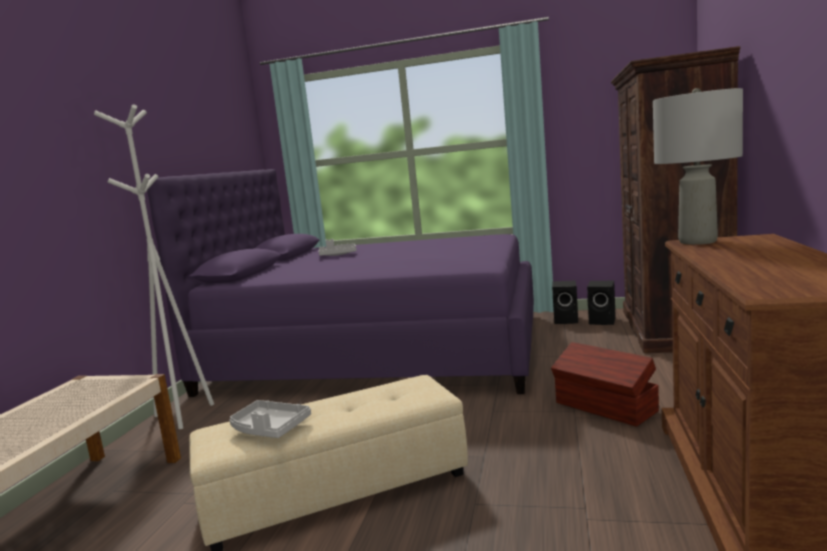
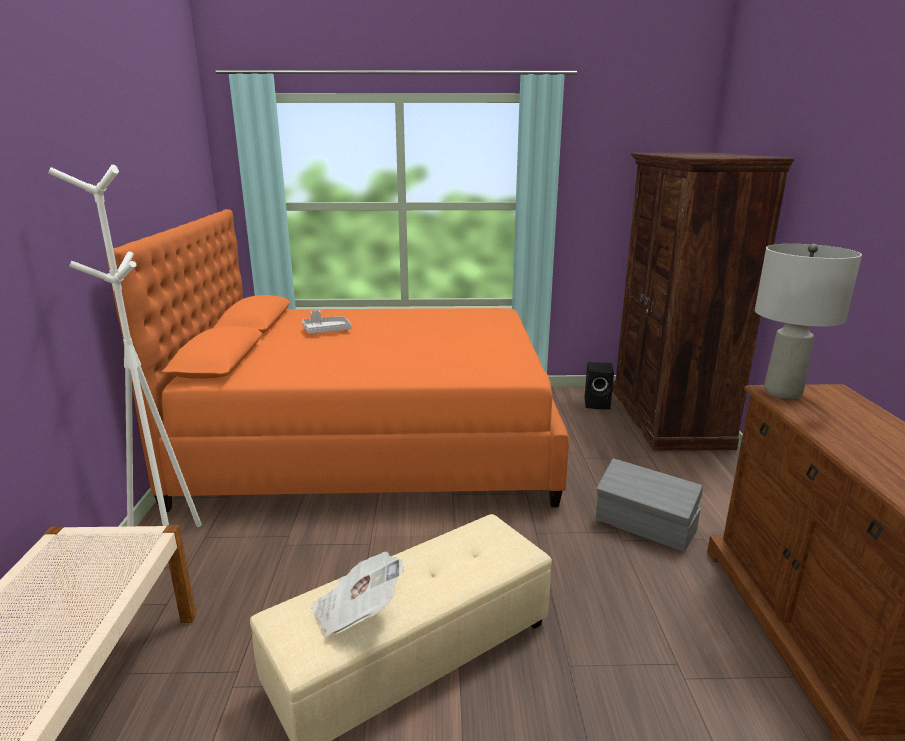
camera: 15 degrees left, 10 degrees up
purple bed [147,169,534,397] -> orange bed [106,209,569,512]
grey tray [229,400,311,438] -> newspaper [311,552,404,637]
brown storage box [551,342,659,427] -> grey storage box [596,458,702,552]
black speaker [552,280,578,324] -> none

